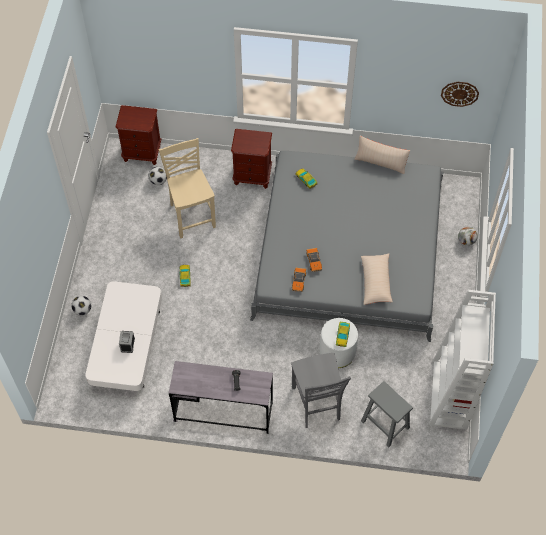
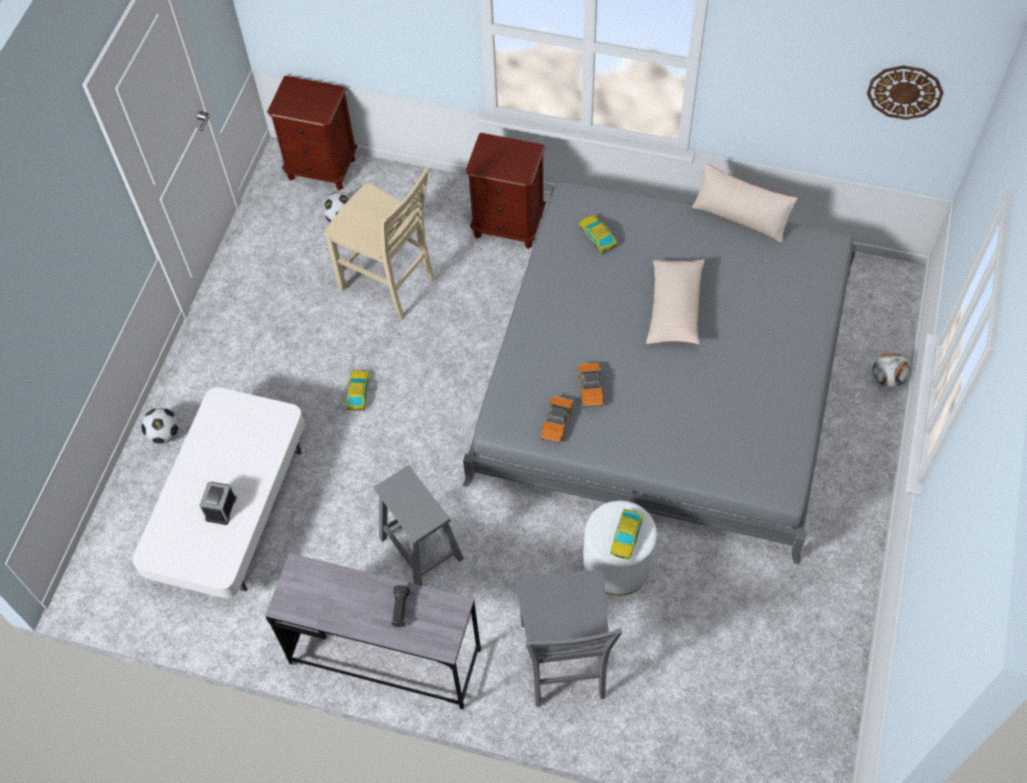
camera: 10 degrees right, 0 degrees up
beige chair [159,138,216,238] -> beige chair turned 135 degrees clockwise [324,167,435,319]
beige pillow [361,253,393,305] -> beige pillow moved to [646,259,705,344]
grey stool [361,381,413,447] -> grey stool moved to [374,465,464,585]
white bookcase [429,290,496,430] -> none

